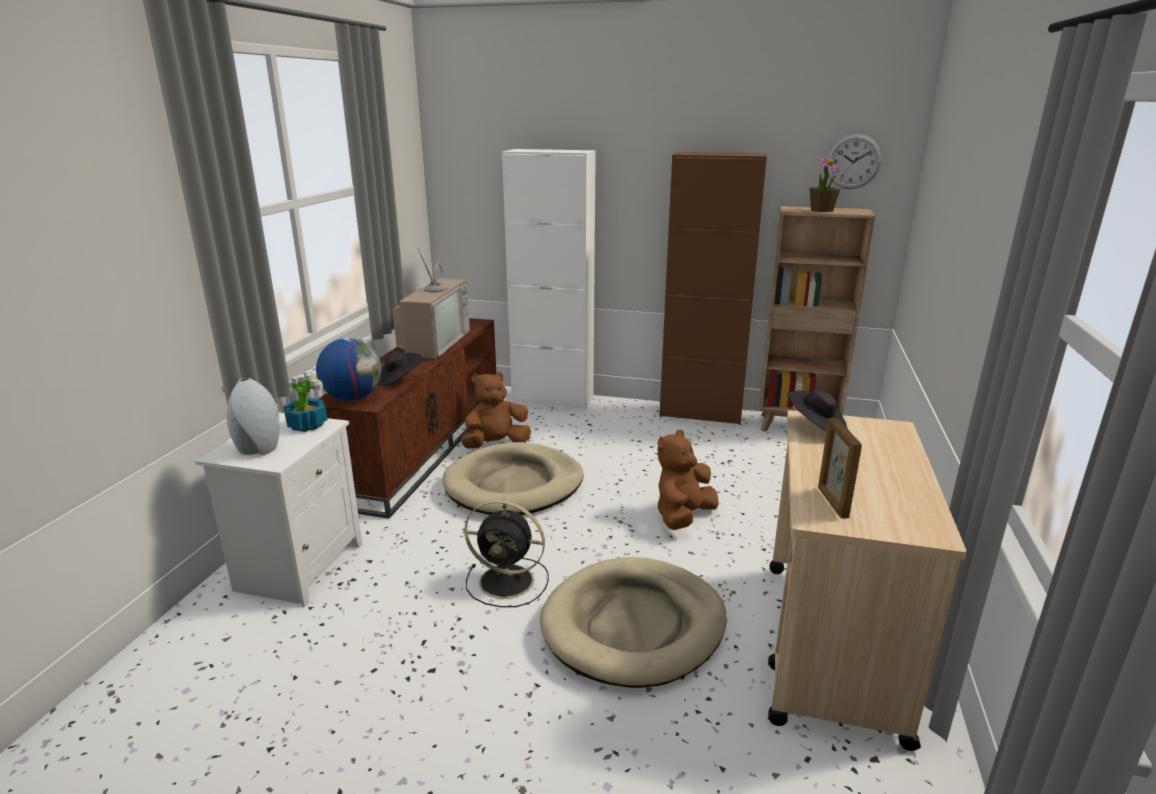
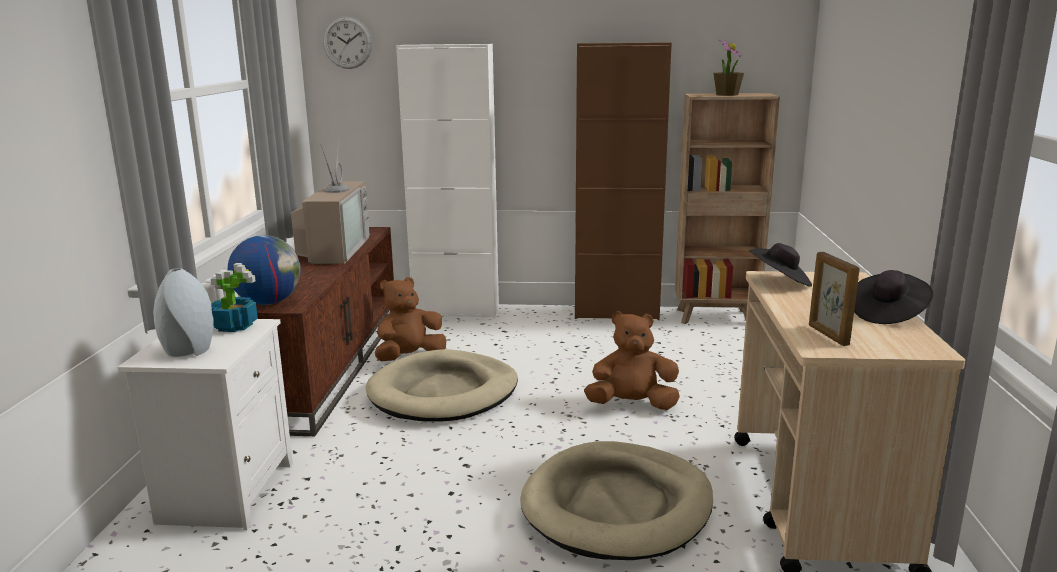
camera: 10 degrees left, 5 degrees down
black hat [378,351,422,386] -> black hat moved to [854,270,933,324]
black fan [464,500,549,607] -> none
brown plush toy [657,430,719,530] -> brown plush toy turned 60 degrees clockwise [584,311,680,410]
wall clock [827,134,882,189] -> wall clock moved to [323,16,372,69]

